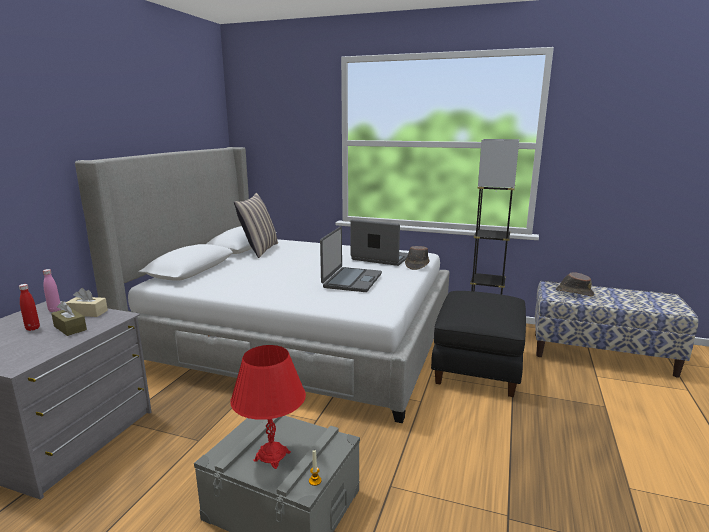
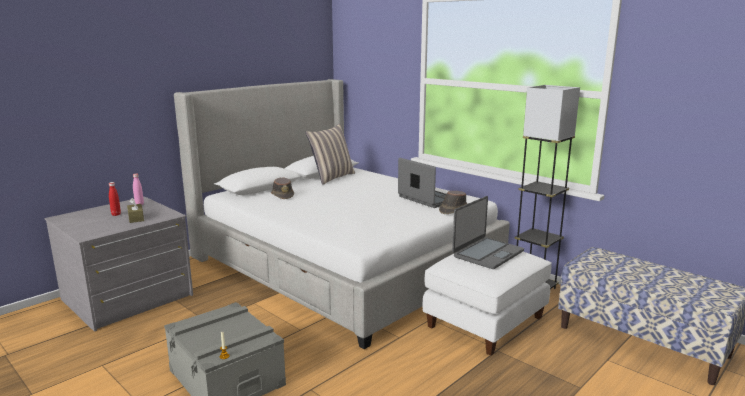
camera: 25 degrees right, 0 degrees up
beige tissue box [66,288,108,317] -> none
red table lamp [230,345,306,469] -> none
laptop [320,226,382,292] -> laptop moved to [452,196,524,269]
black ottoman [431,291,526,397] -> white ottoman [423,252,552,356]
brown hat [556,272,594,297] -> brown hat moved to [271,178,294,199]

